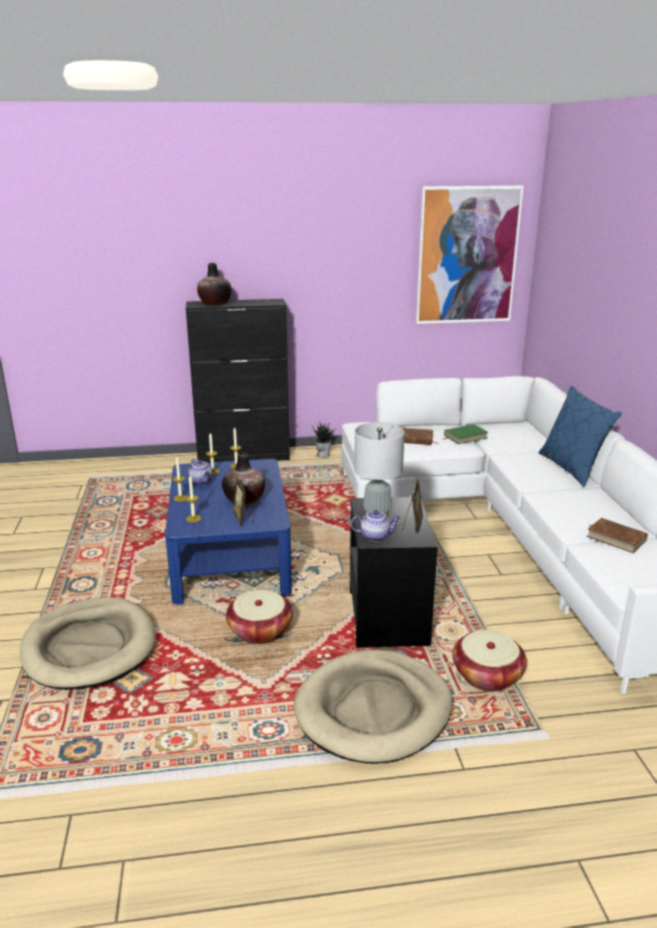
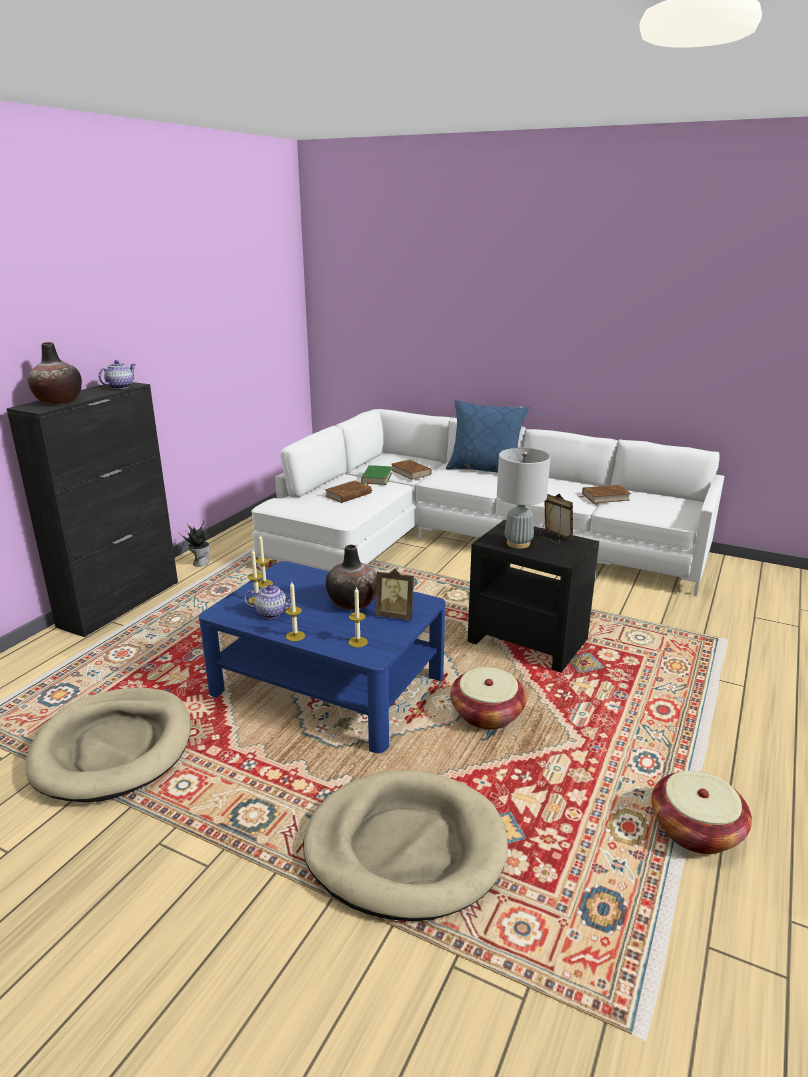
camera: 55 degrees left, 0 degrees up
beige dog bed [294,650,453,764] -> beige dog bed moved to [25,688,191,802]
teapot [350,510,401,542] -> teapot moved to [99,360,136,389]
picture [416,186,524,324] -> none
basket [452,630,527,691] -> basket moved to [651,771,752,854]
none -> brown book [391,459,432,480]

